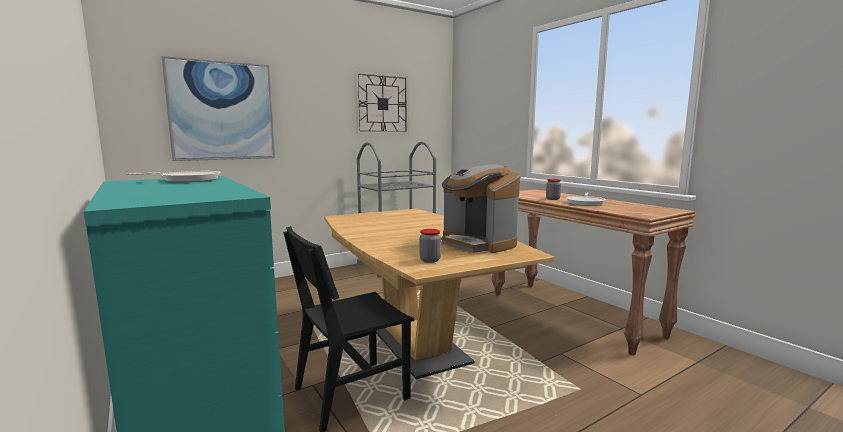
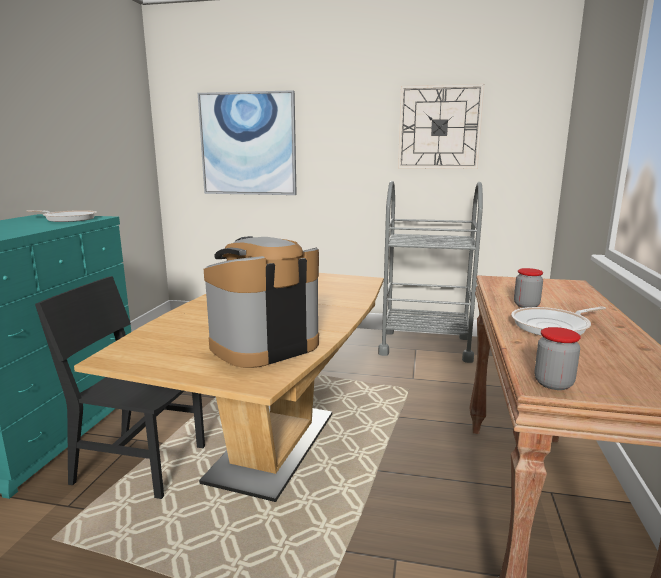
camera: 45 degrees right, 5 degrees up
jar [420,229,441,263] -> jar moved to [535,327,581,390]
coffee machine [442,164,520,253] -> coffee machine turned 45 degrees clockwise [204,236,319,368]

